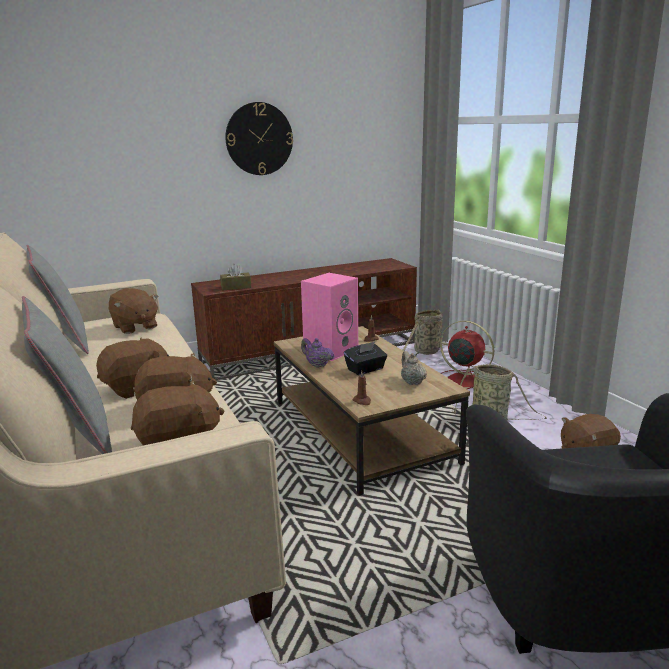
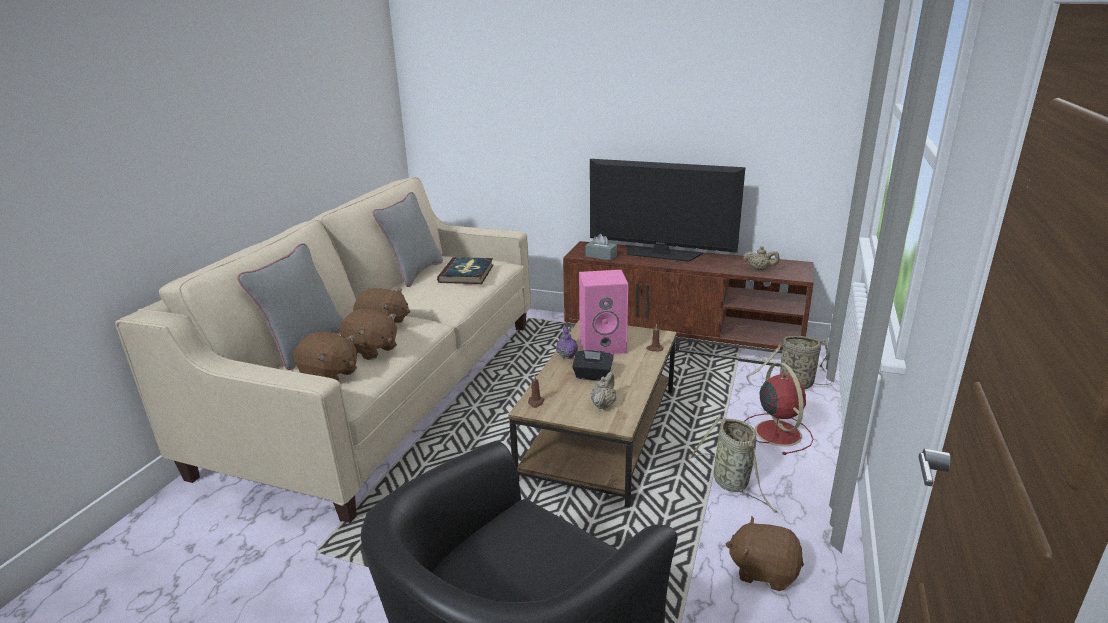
camera: 45 degrees right, 5 degrees up
brown plush toy [109,288,159,334] -> book [437,257,493,284]
brown tissue box [220,264,251,290] -> grey tissue box [586,234,617,261]
wall clock [225,102,293,175] -> none
none -> television [590,159,745,262]
none -> beige teapot [744,246,780,270]

